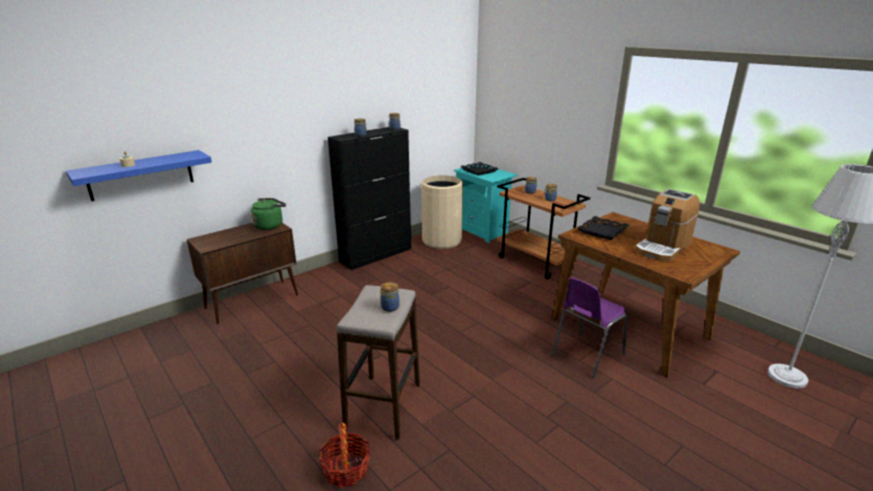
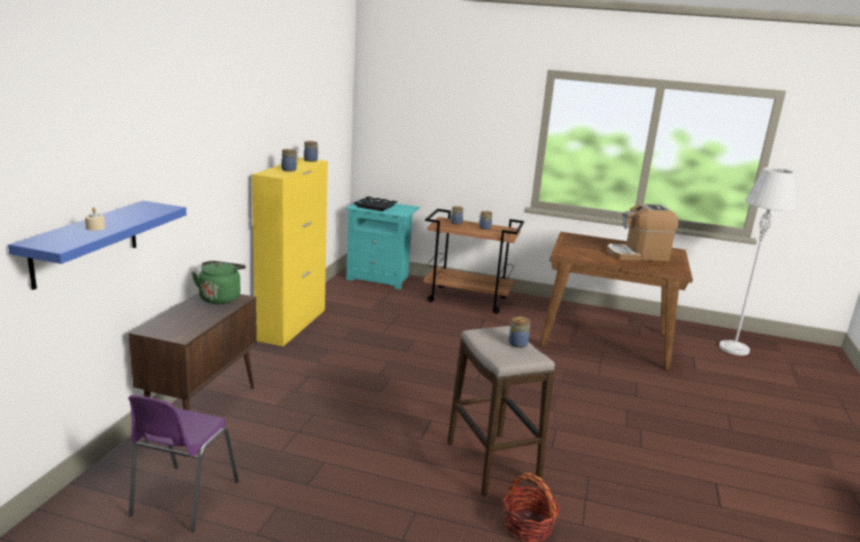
camera: 35 degrees left, 5 degrees down
black cabinet [328,127,411,270] -> yellow cabinet [252,157,328,347]
beige trash can [421,175,463,249] -> none
purple chair [552,277,627,378] -> purple chair moved to [128,395,239,532]
black tray [578,216,629,240] -> none
coffee machine [635,189,700,262] -> coffee machine turned 75 degrees clockwise [606,204,678,262]

